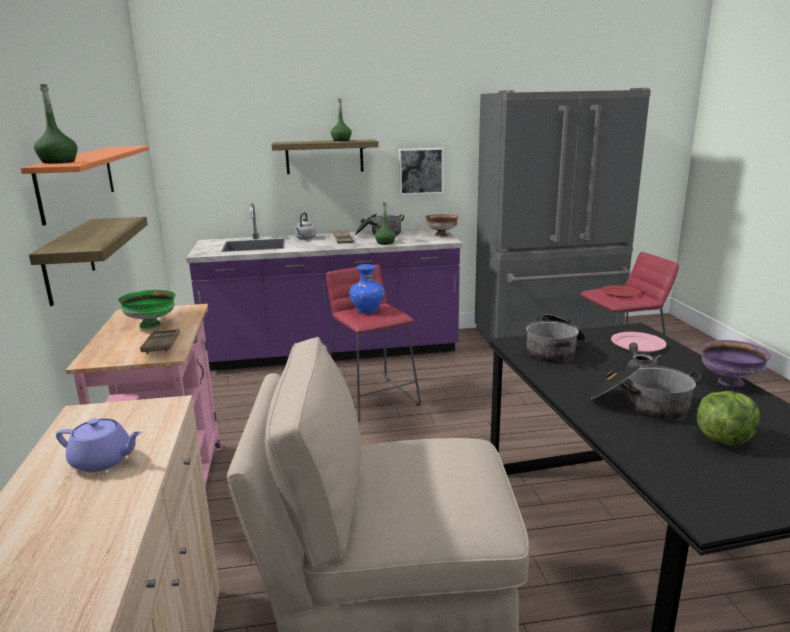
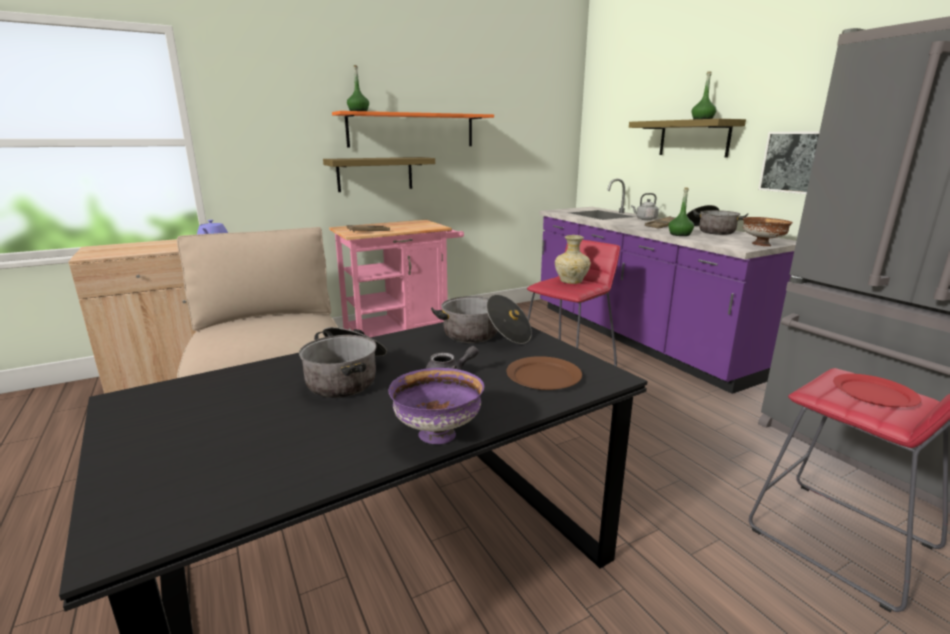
camera: 70 degrees right, 0 degrees up
green bowl [118,290,176,329] -> none
blue vase [349,264,385,313] -> beige vase [555,235,591,284]
pink plate [611,332,667,352] -> brown plate [506,356,582,390]
lettuce [697,391,760,445] -> none

